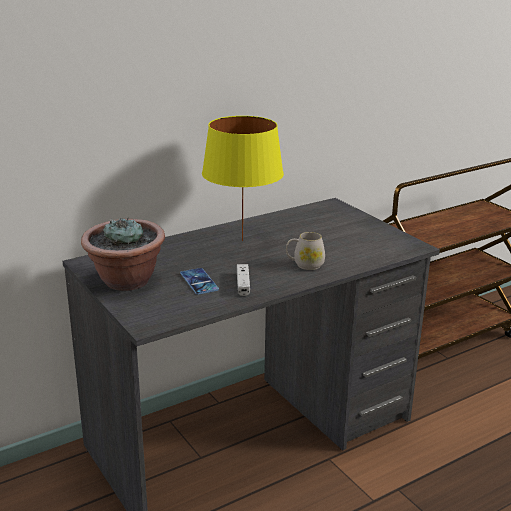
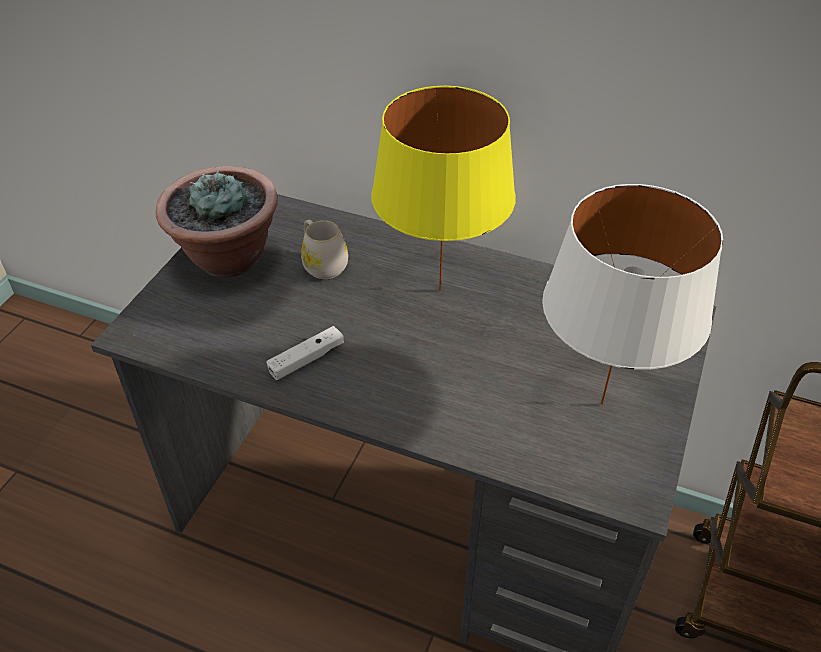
camera: 55 degrees right, 20 degrees up
phone [180,268,219,295] -> none
white mug [286,232,325,270] -> white mug moved to [301,220,348,279]
none -> white table lamp [542,184,723,405]

